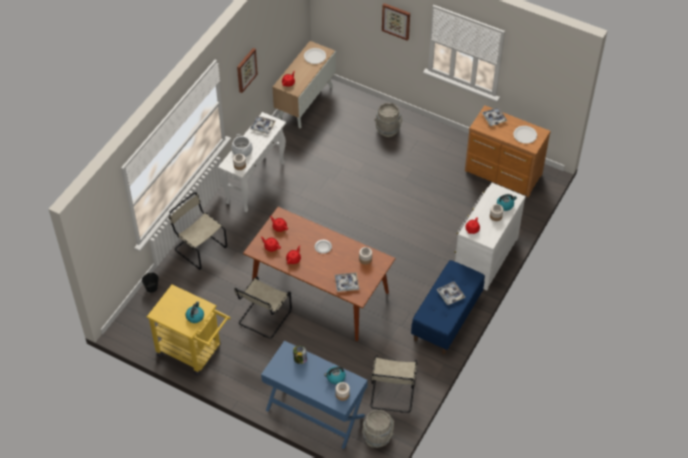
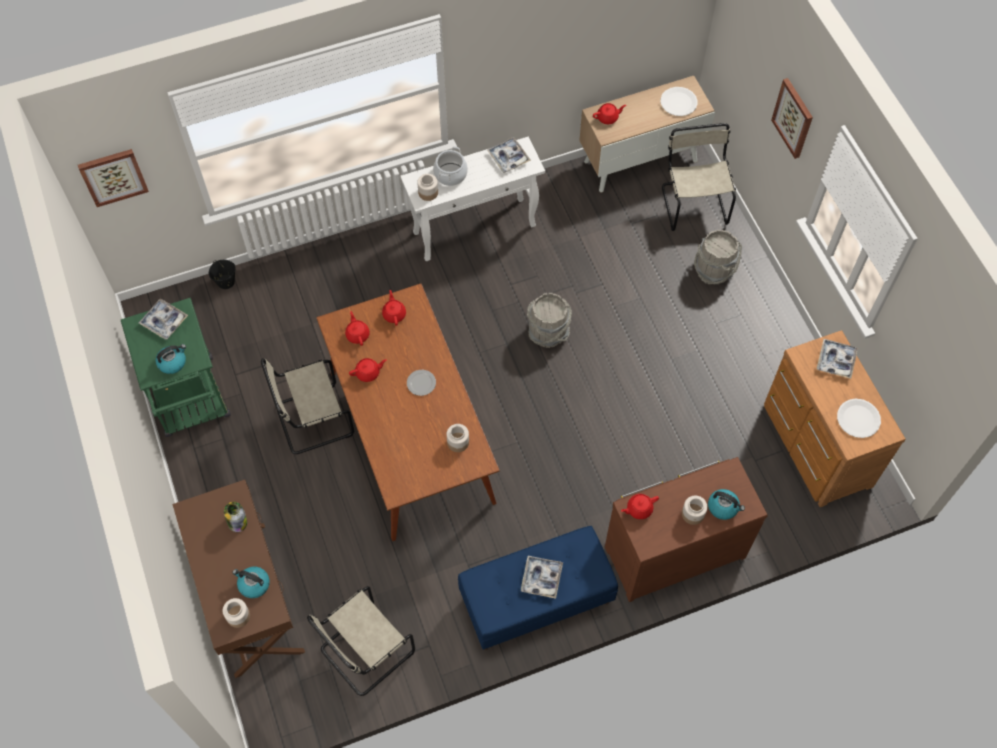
camera: 40 degrees right, 10 degrees up
yellow cart [146,285,231,376] -> green cart [120,298,231,437]
beige chair [169,192,227,270] -> beige chair moved to [662,123,736,231]
picture [237,48,258,93] -> picture moved to [78,149,149,207]
blue console table [261,340,368,449] -> brown console table [172,480,305,678]
tray [335,272,359,292] -> tray moved to [139,299,188,340]
grey bucket [362,410,394,448] -> grey bucket moved to [527,293,572,348]
white dresser [455,183,526,290] -> brown dresser [605,457,768,602]

